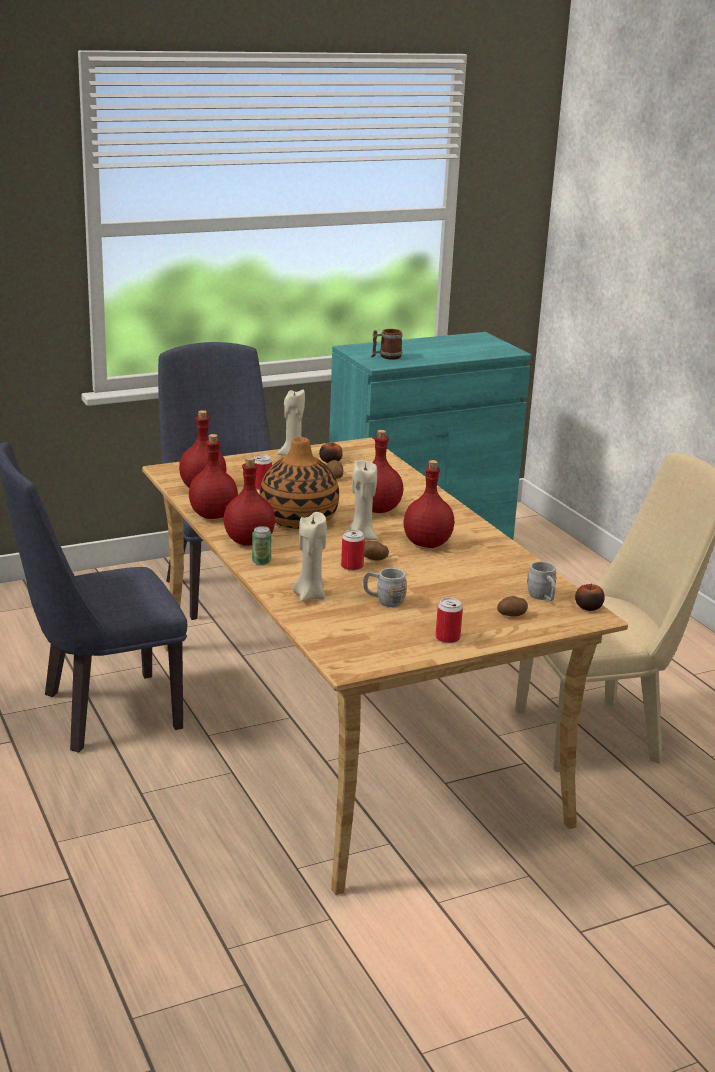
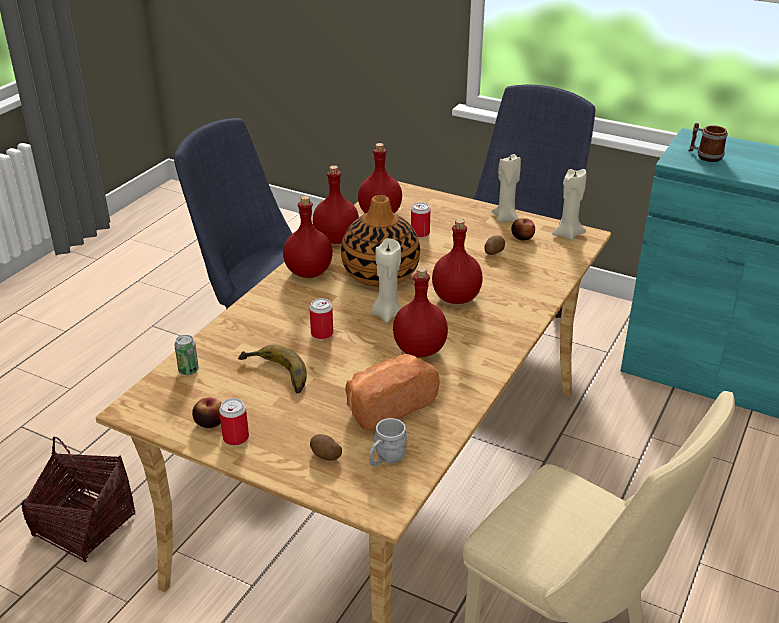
camera: 55 degrees right, 10 degrees up
can [252,526,271,565] -> can moved to [174,335,199,375]
beige candle [293,512,327,602] -> beige candle moved to [552,169,587,240]
grey mug [363,568,407,607] -> banana [238,345,307,393]
potato [364,541,389,560] -> none
apple [575,583,605,611] -> apple moved to [192,398,222,428]
none -> basket [21,437,135,562]
none -> bread [345,354,440,431]

